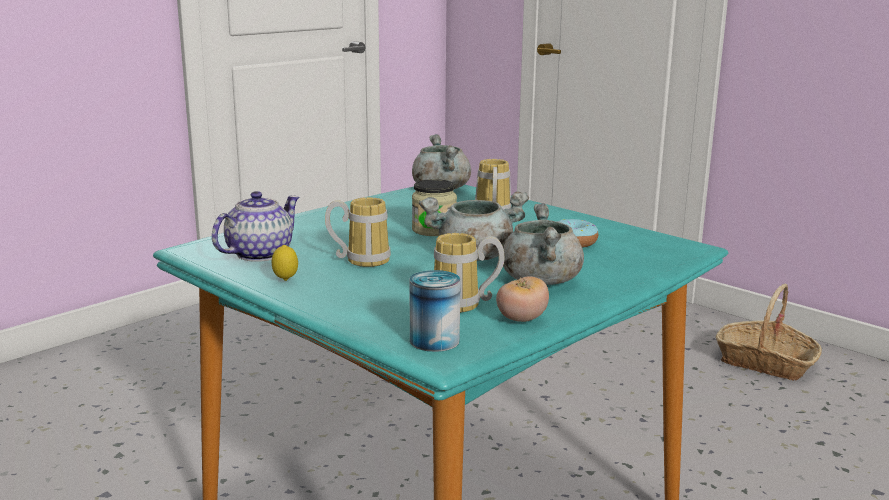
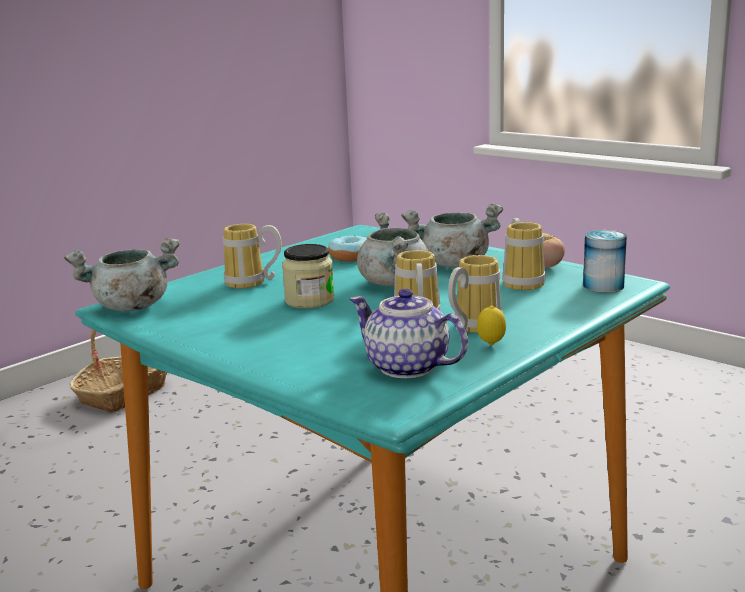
camera: 90 degrees left, 0 degrees up
none -> mug [448,255,503,333]

